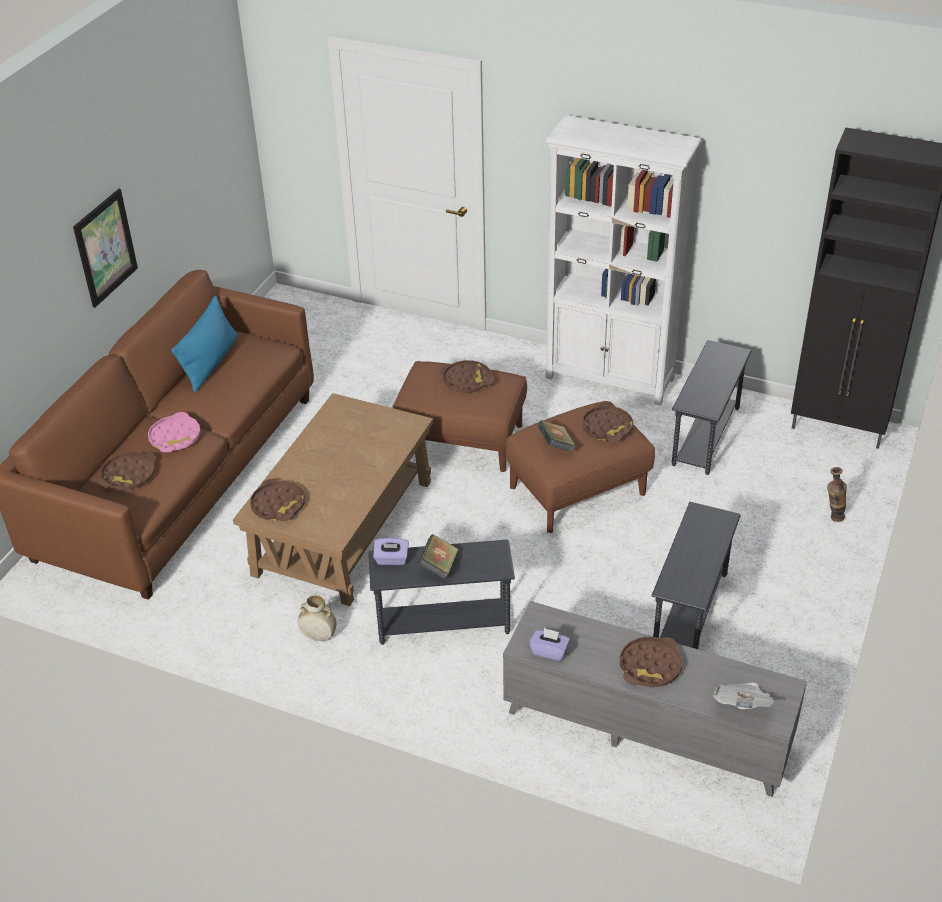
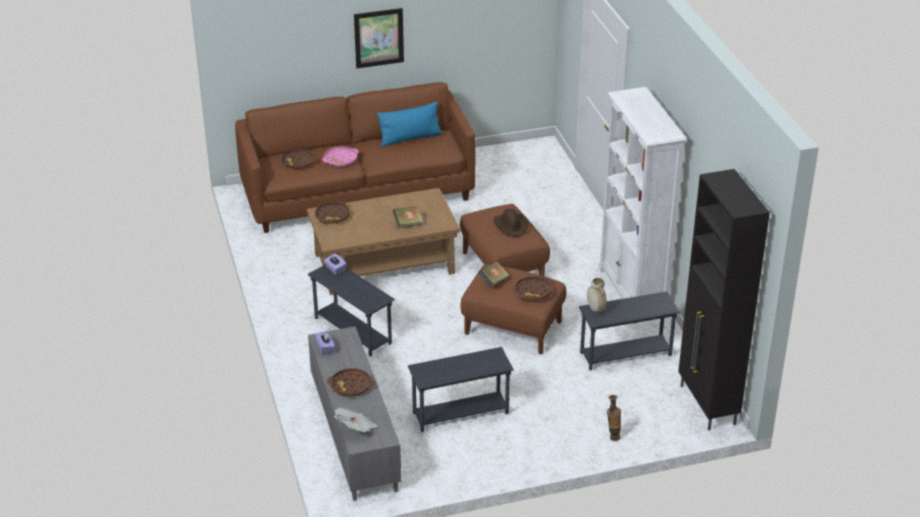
camera: 50 degrees right, 5 degrees down
beige vase [298,595,337,641] -> beige vase moved to [587,278,607,312]
book [418,534,458,579] -> book moved to [393,206,424,227]
brown tray [440,360,495,393] -> brown hat [494,209,528,237]

